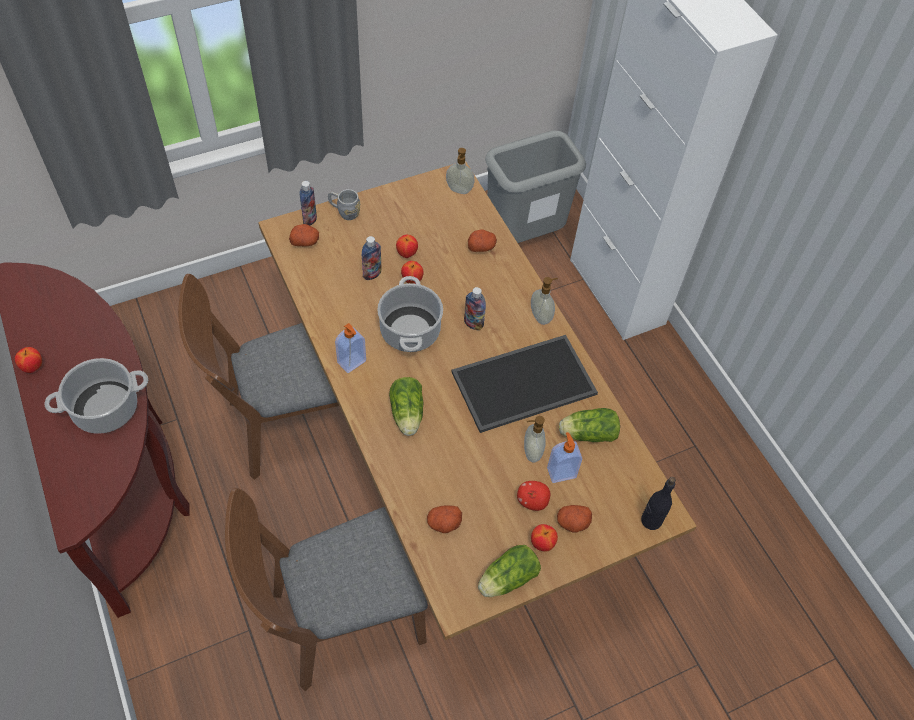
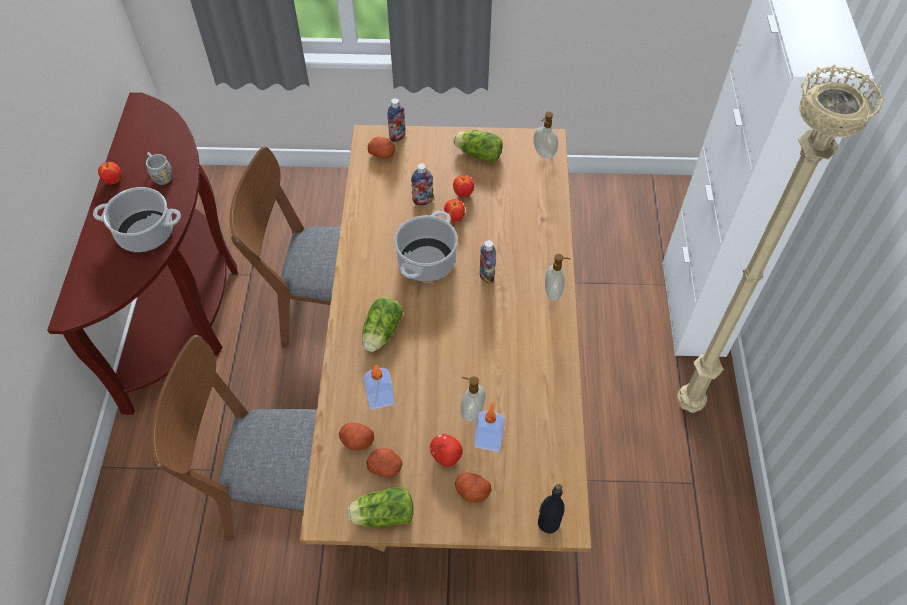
camera: 30 degrees right, 0 degrees up
grey mug [328,189,360,220] -> grey mug moved to [146,152,172,185]
soap dispenser [335,323,366,373] -> soap dispenser moved to [363,365,395,410]
tray [452,335,598,433] -> none
potato [468,229,497,252] -> potato moved to [366,448,403,478]
grey trash can [485,131,586,243] -> none
apple [531,524,558,552] -> none
lettuce [559,408,620,442] -> lettuce moved to [453,130,503,163]
none -> beige floor lamp [677,64,885,413]

